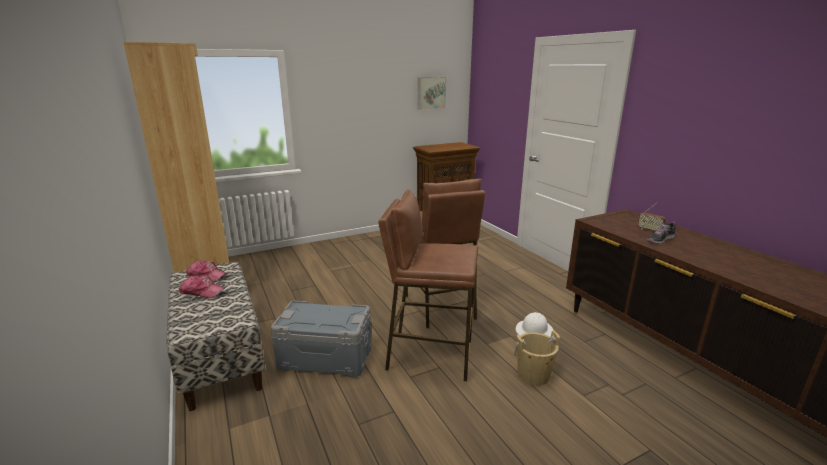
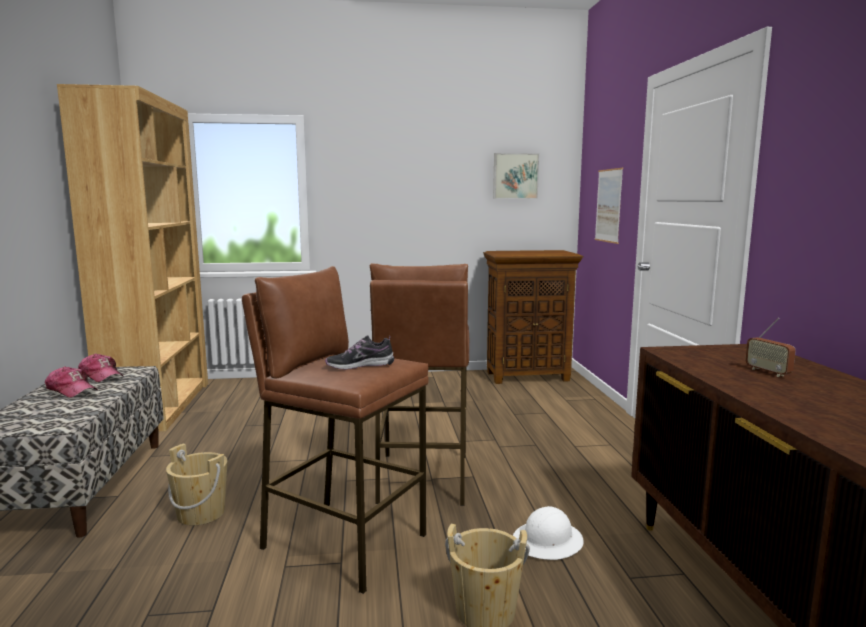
camera: 20 degrees right, 10 degrees down
grey storage box [271,300,372,377] -> beige bucket [166,443,228,525]
shoe [647,221,676,244] -> shoe moved to [325,335,394,370]
none -> picture [595,168,623,244]

